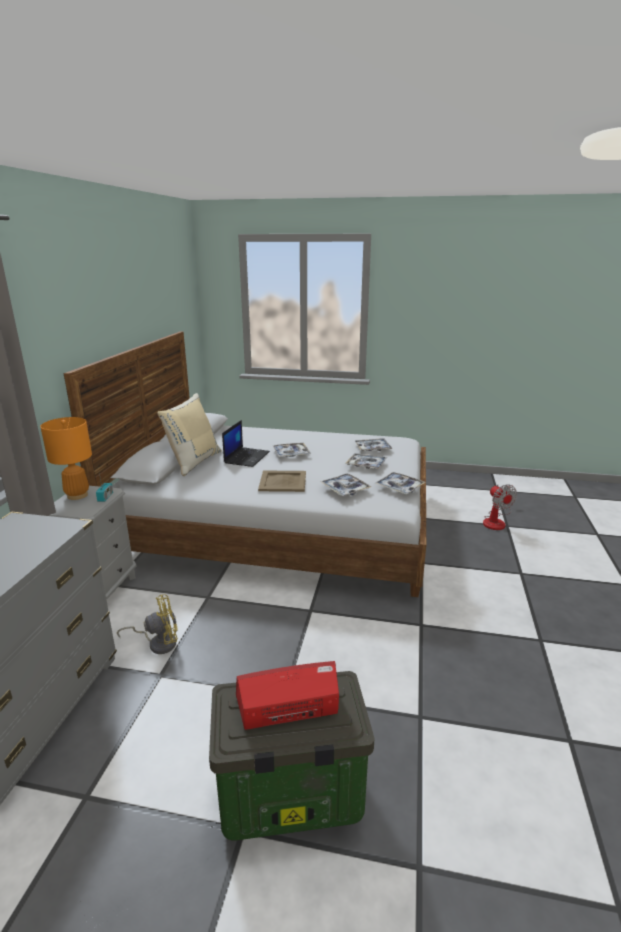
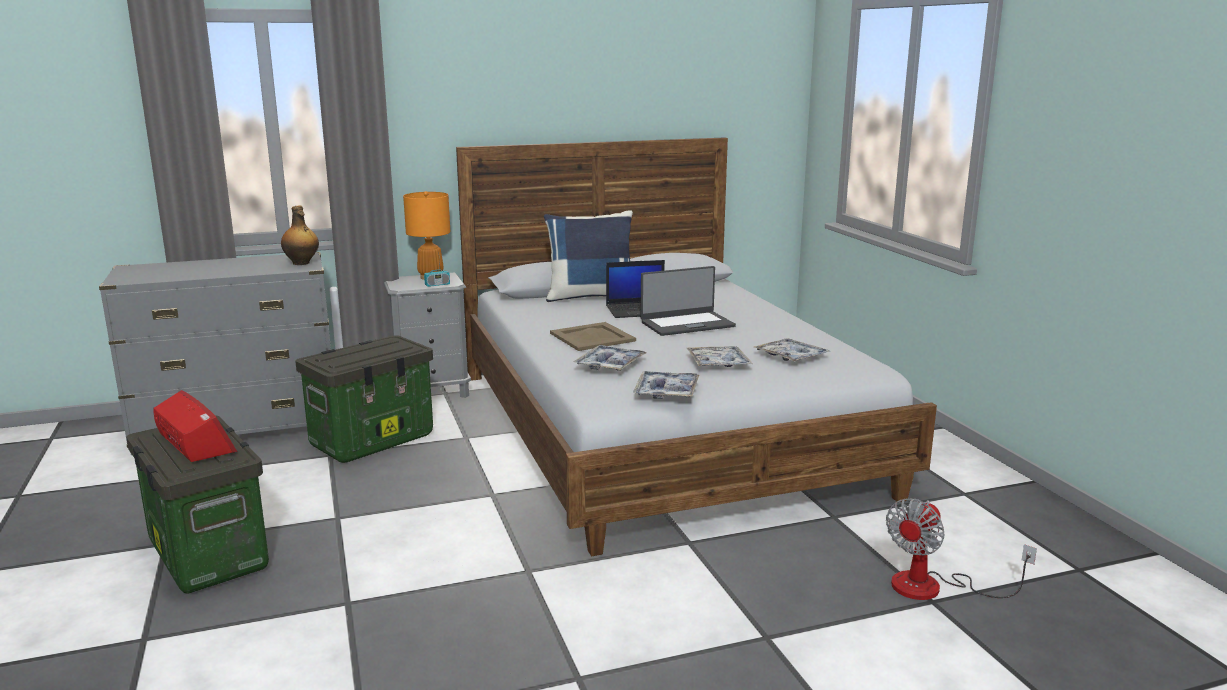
camera: 60 degrees right, 5 degrees down
yellow fan [117,594,178,654] -> storage box [295,335,433,463]
beige pillow [157,393,222,476] -> blue pillow [544,210,633,302]
tray [273,443,311,457] -> laptop [641,266,736,336]
none -> bottle [281,206,319,265]

